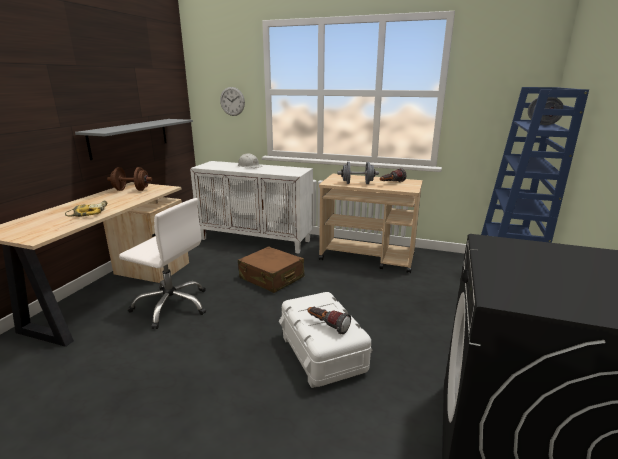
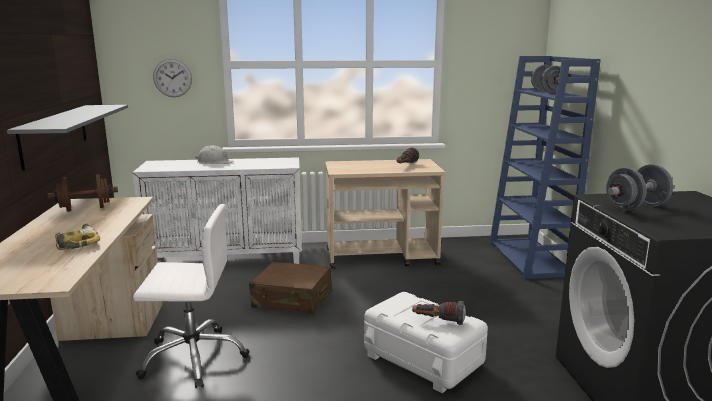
camera: 25 degrees left, 5 degrees down
grey dumbbell [337,162,379,184] -> grey dumbbell moved to [606,164,673,211]

